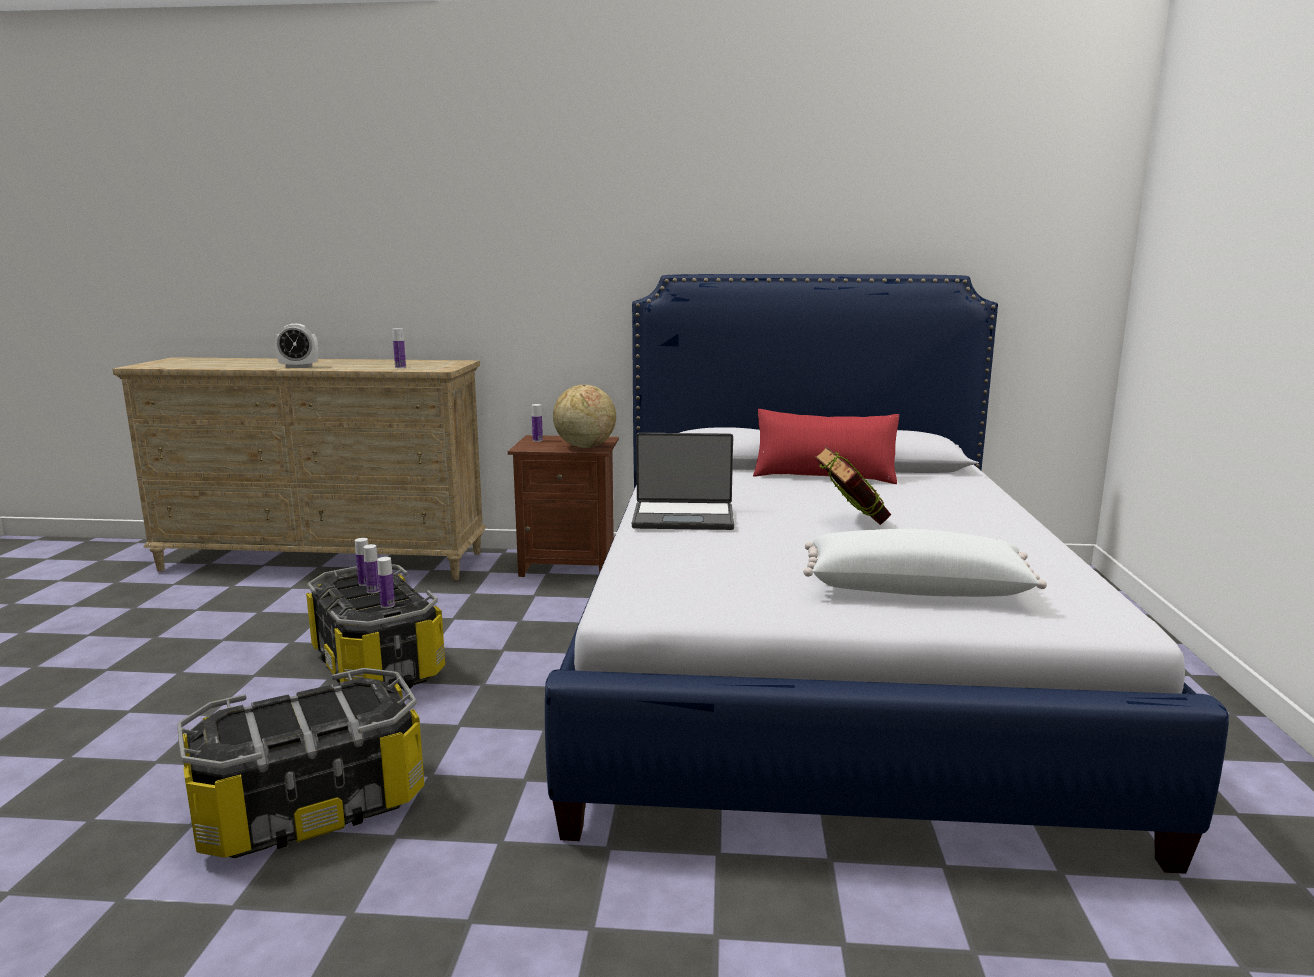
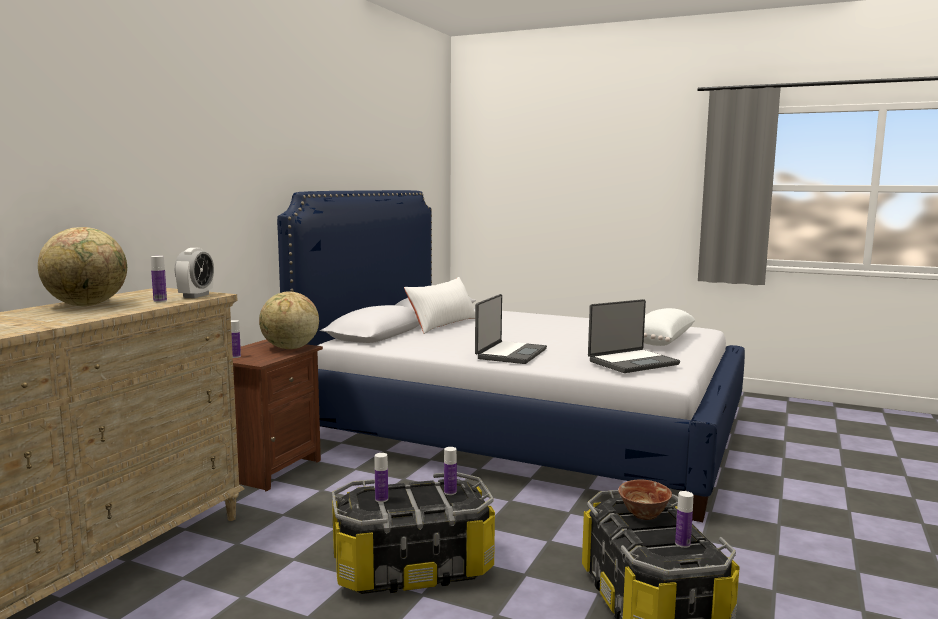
camera: 70 degrees left, 5 degrees down
alarm clock [275,324,318,368] -> alarm clock moved to [175,248,214,298]
bottle [363,544,380,594] -> bottle moved to [675,491,693,548]
red pillow [753,409,899,484] -> white pillow [404,277,475,334]
book [815,446,891,525] -> none
none -> globe [38,227,127,306]
none -> laptop [588,299,680,373]
none -> bowl [618,480,672,520]

